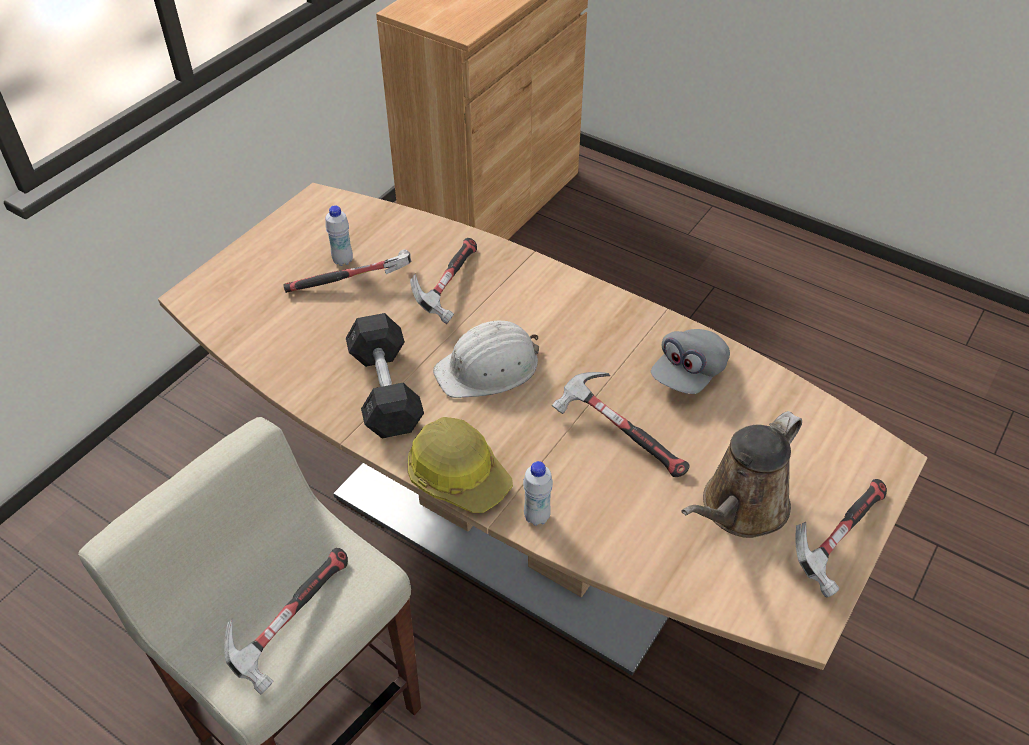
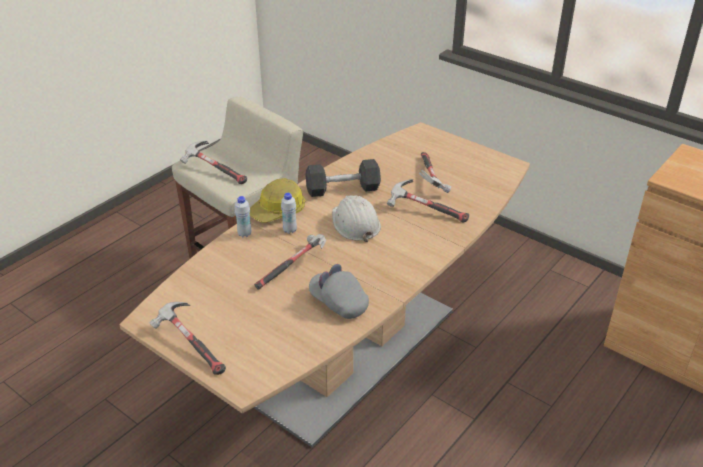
camera: 95 degrees right, 10 degrees down
white bottle [325,205,353,266] -> white bottle moved to [281,193,297,234]
brown watering can [682,411,802,538] -> none

